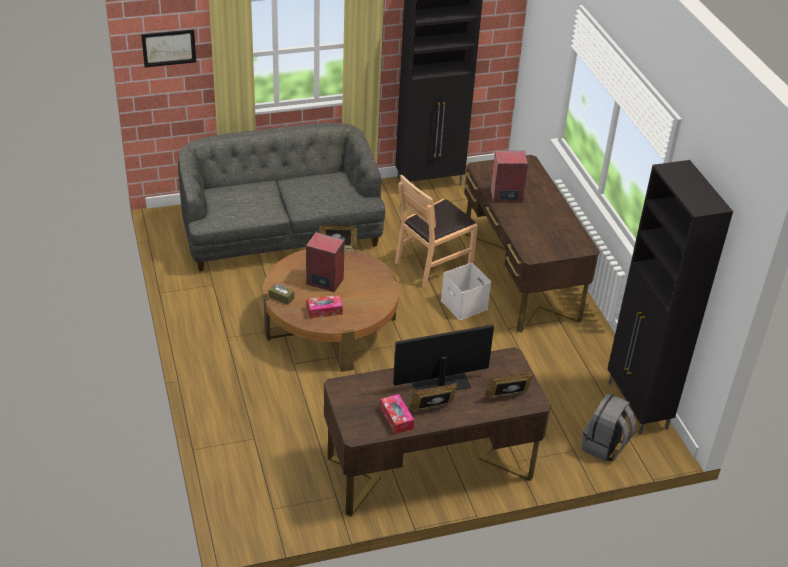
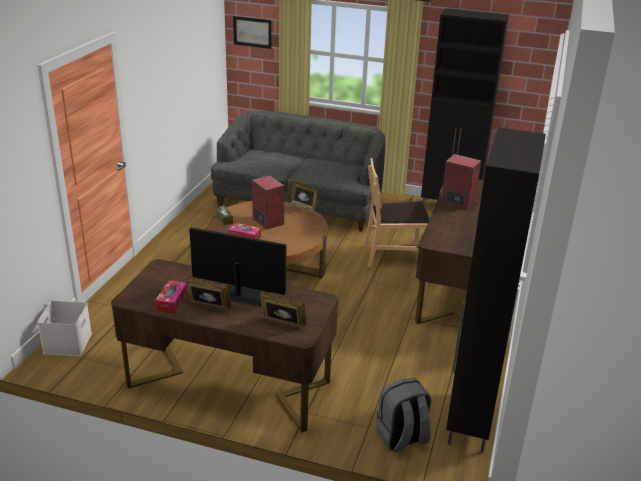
camera: 35 degrees right, 10 degrees down
white storage box [441,263,491,320] -> white storage box moved to [37,300,92,356]

